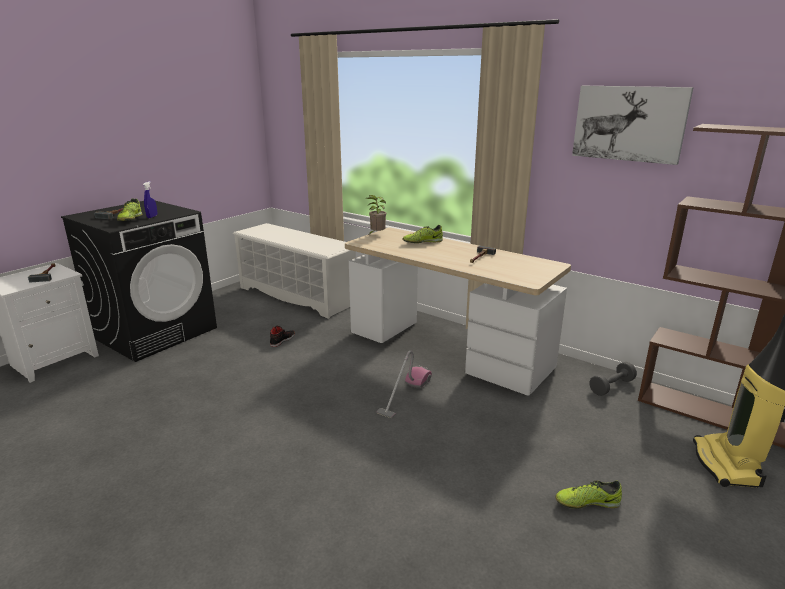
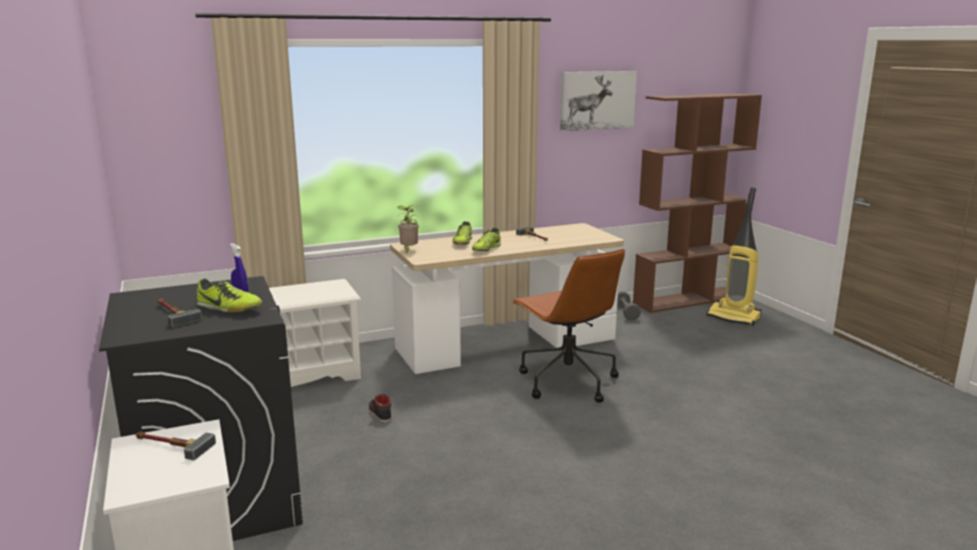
camera: 60 degrees left, 5 degrees down
vacuum cleaner [377,350,432,418] -> brown office chair [512,249,625,403]
shoe [555,480,622,509] -> shoe moved to [472,227,501,251]

